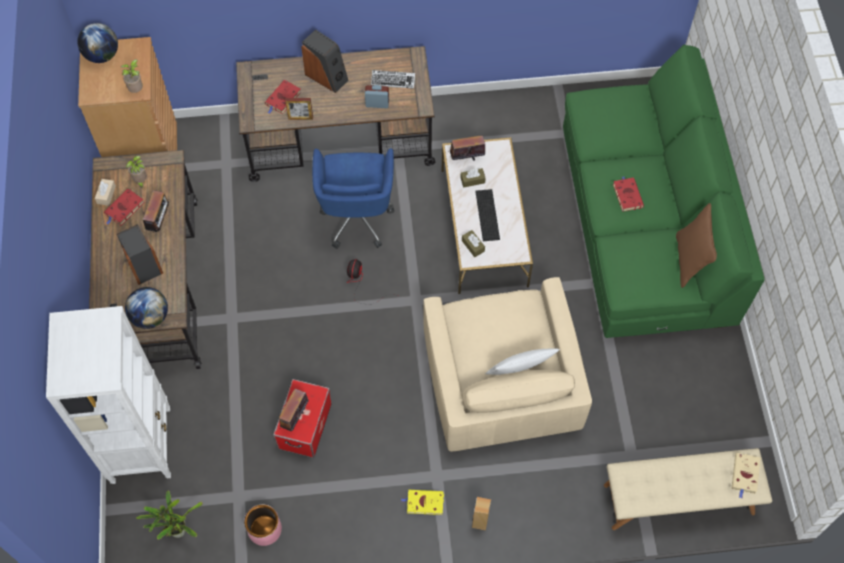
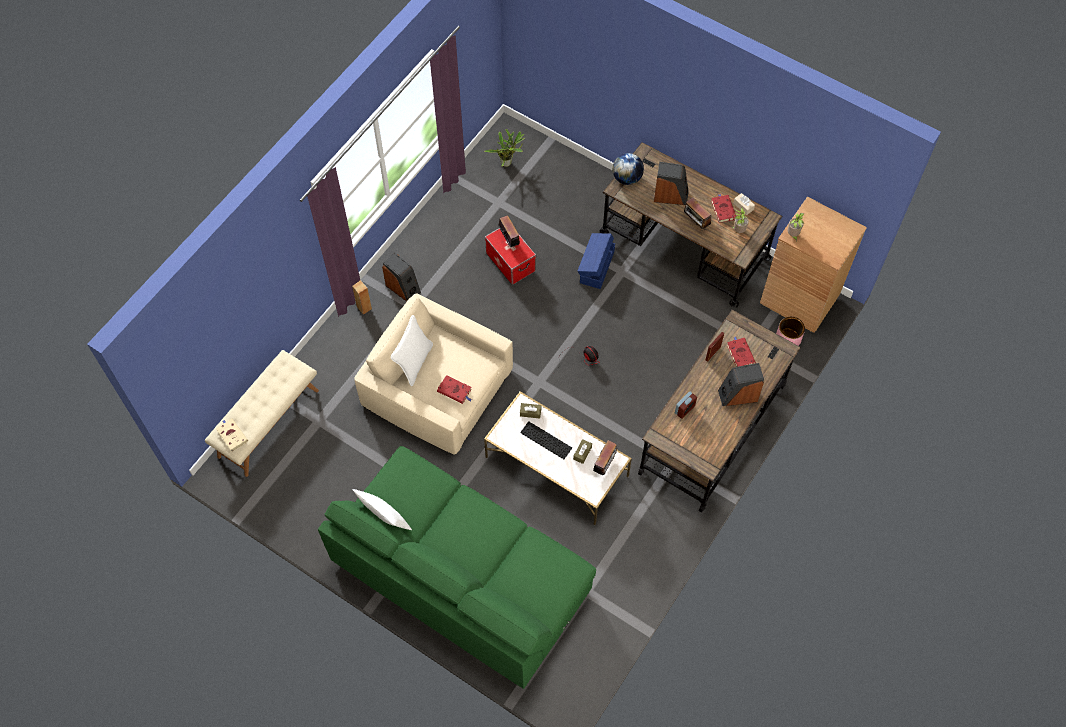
camera: 130 degrees right, 0 degrees up
white bookcase [46,306,171,484] -> none
globe [78,23,118,63] -> none
pink planter [244,504,282,546] -> pink planter moved to [776,317,805,346]
blue office chair [312,148,394,249] -> none
keyboard [371,70,415,89] -> none
yellow book [401,490,444,515] -> speaker [382,253,421,301]
red book [613,177,644,212] -> red book moved to [437,375,472,404]
brown pillow [676,203,717,288] -> white pillow [353,489,412,530]
none -> blue storage box [578,233,615,289]

